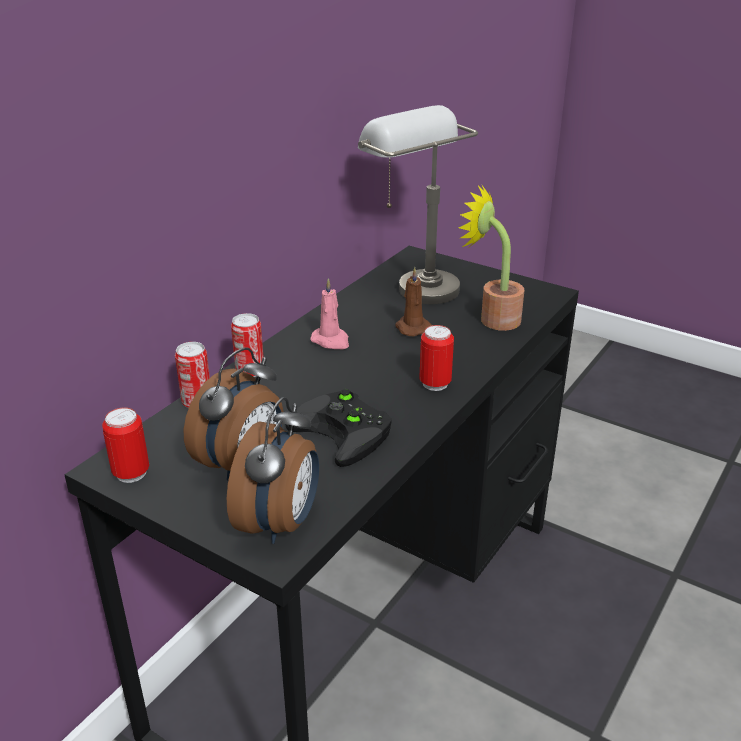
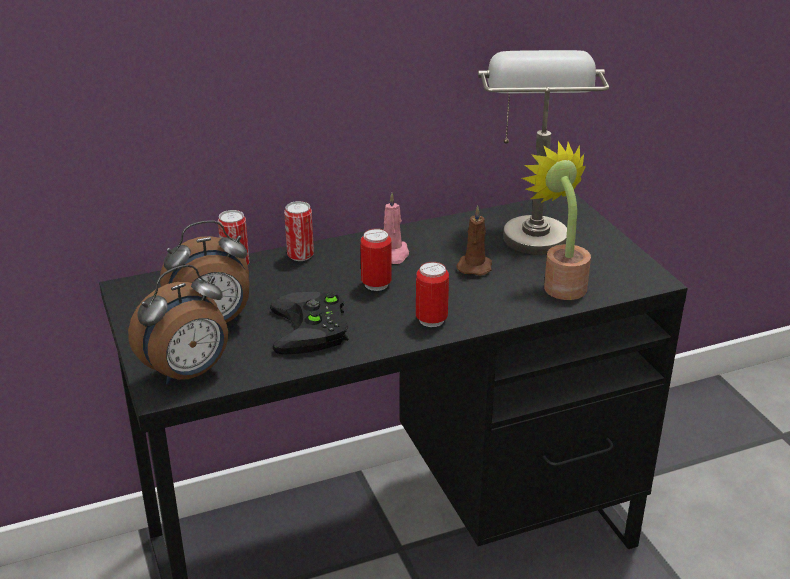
camera: 35 degrees right, 0 degrees up
can [102,408,149,483] -> can moved to [361,228,392,291]

